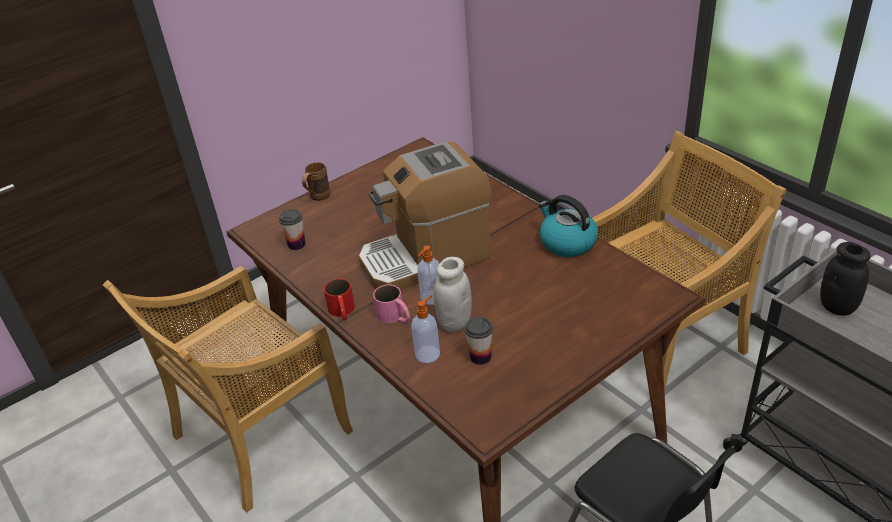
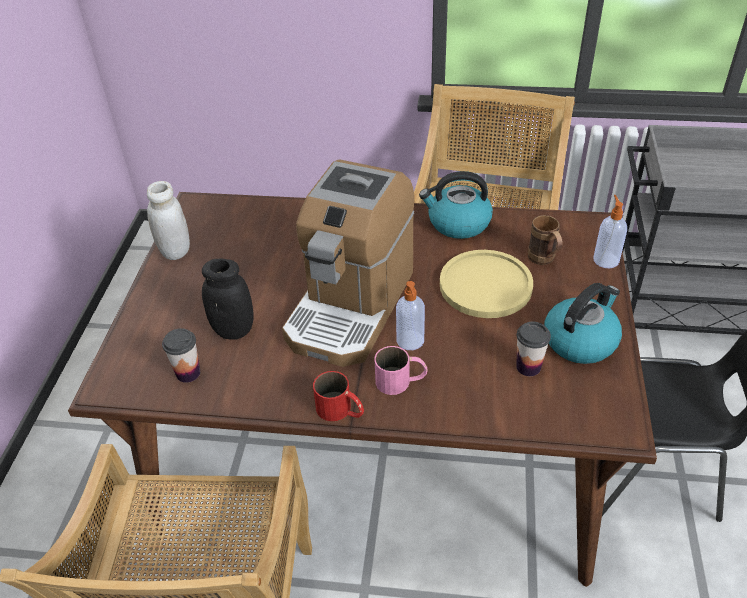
camera: 45 degrees left, 5 degrees up
brown mug [302,162,330,201] -> brown mug moved to [528,215,563,265]
soap dispenser [411,295,440,363] -> soap dispenser moved to [593,195,627,268]
white jar [434,257,472,332] -> white jar moved to [147,181,190,260]
black jar [820,242,871,316] -> black jar moved to [202,259,254,340]
none -> yellow plate [440,250,533,318]
none -> kettle [544,283,622,364]

